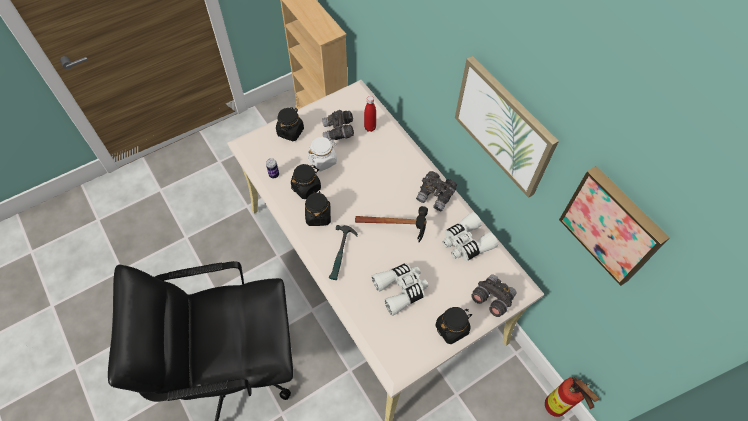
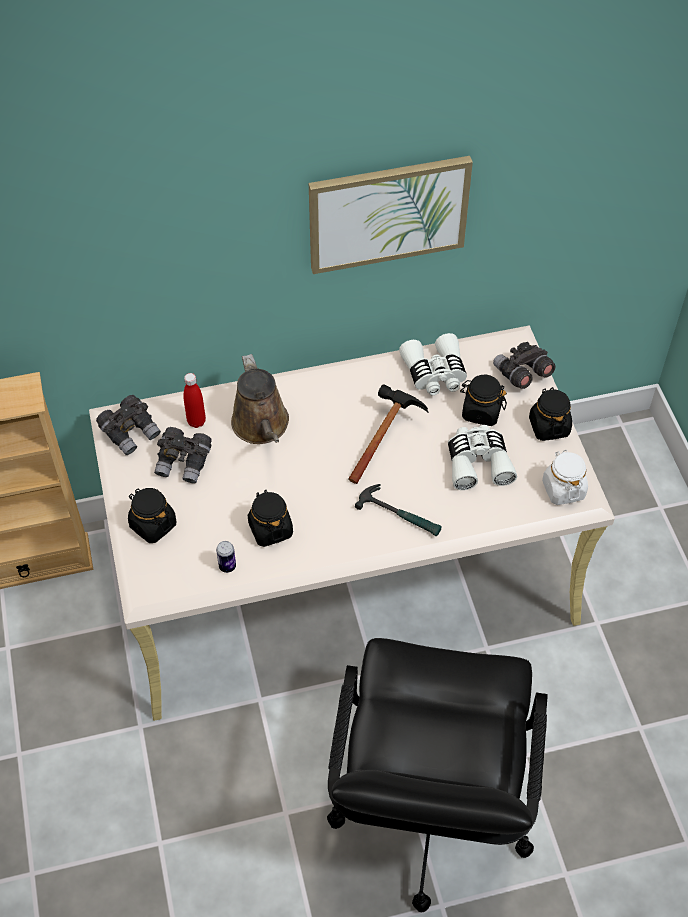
camera: 70 degrees left, 5 degrees down
black jar [305,191,331,226] -> black jar moved to [460,375,507,426]
white jar [308,137,337,171] -> white jar moved to [542,450,588,505]
grey binoculars [416,171,457,211] -> grey binoculars moved to [96,395,161,455]
fire extinguisher [545,377,599,417] -> none
picture [559,166,670,286] -> none
none -> brown watering can [231,354,289,444]

